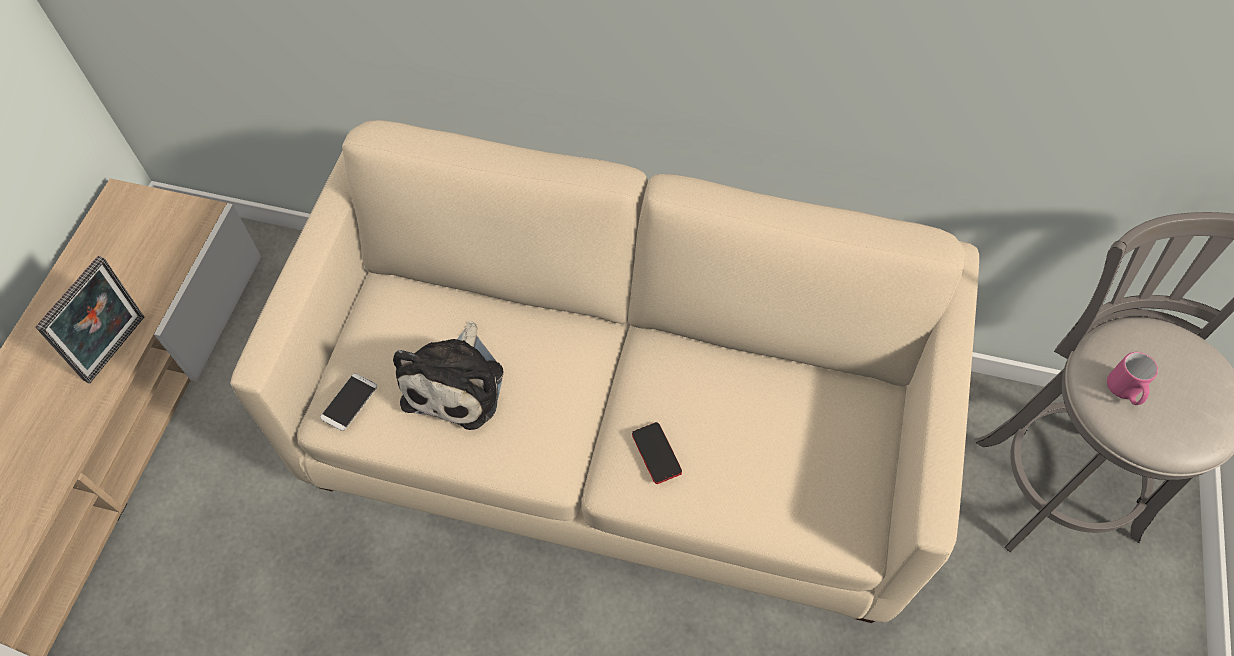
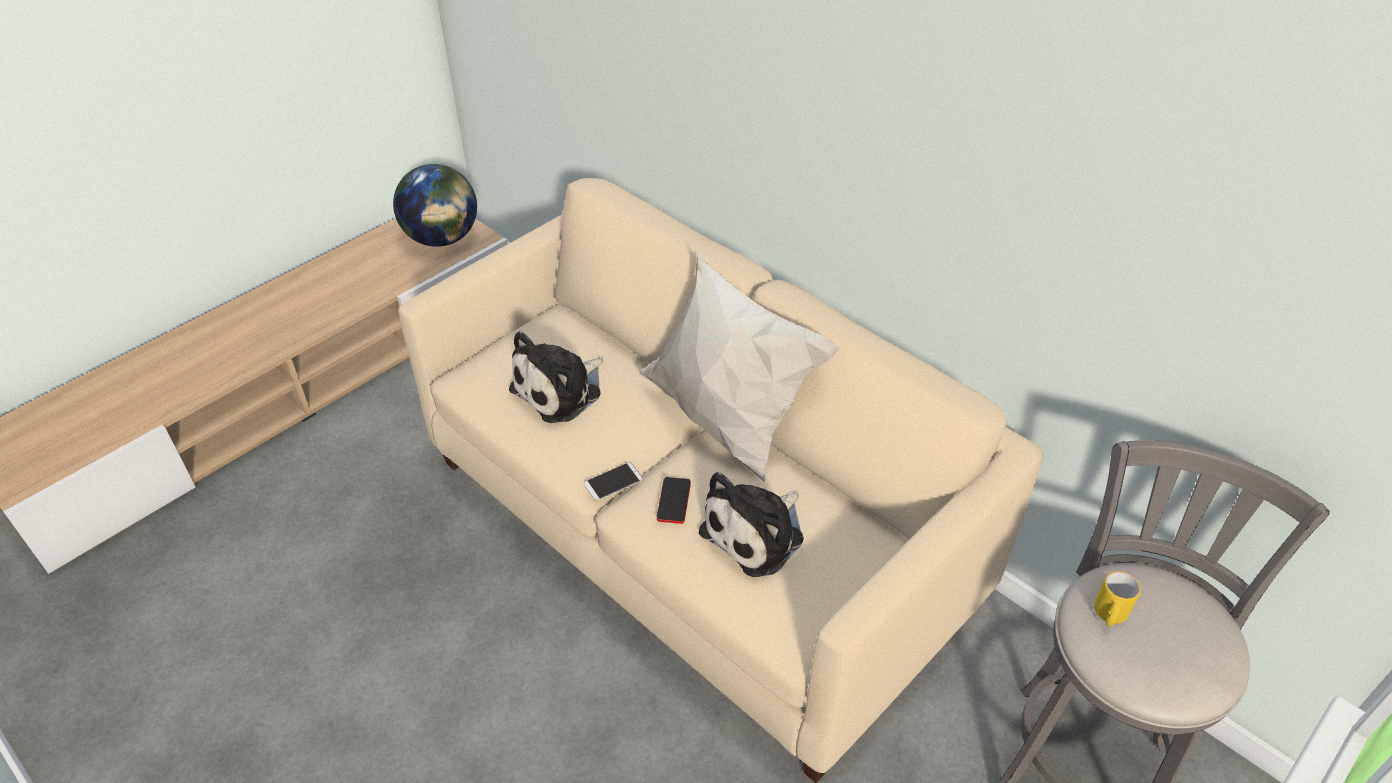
camera: 30 degrees right, 15 degrees down
picture frame [35,256,144,384] -> none
phone [320,373,377,431] -> phone moved to [584,462,643,501]
pink mug [1107,352,1158,405] -> yellow mug [1094,571,1141,627]
none -> globe [393,164,477,247]
none -> white pillow [639,250,839,482]
none -> plush toy [699,472,804,577]

